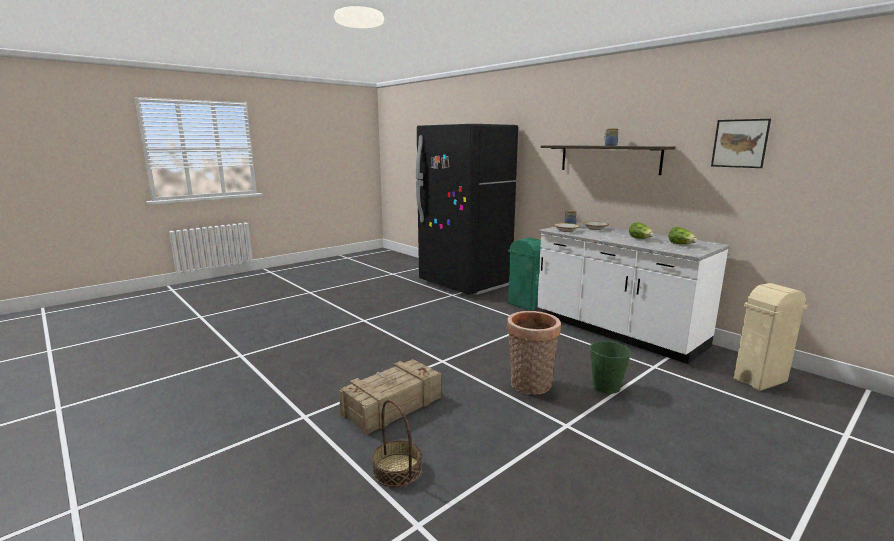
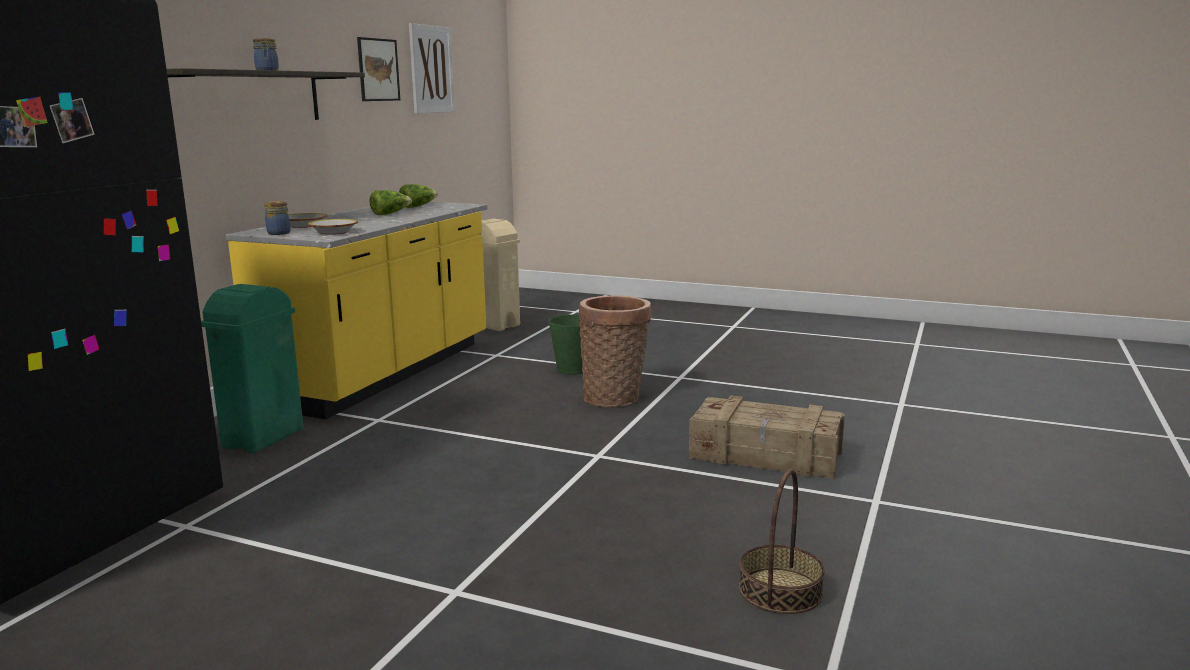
camera: 115 degrees left, 0 degrees up
basket [372,399,422,487] -> basket moved to [739,469,825,614]
white counter [537,222,730,364] -> yellow counter [226,202,487,419]
none -> picture [409,23,455,114]

